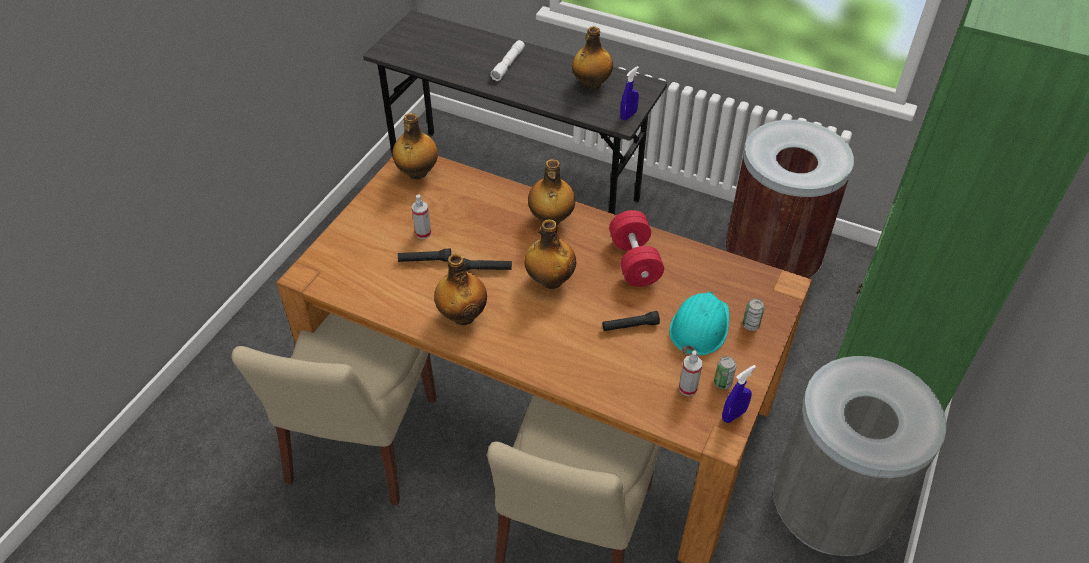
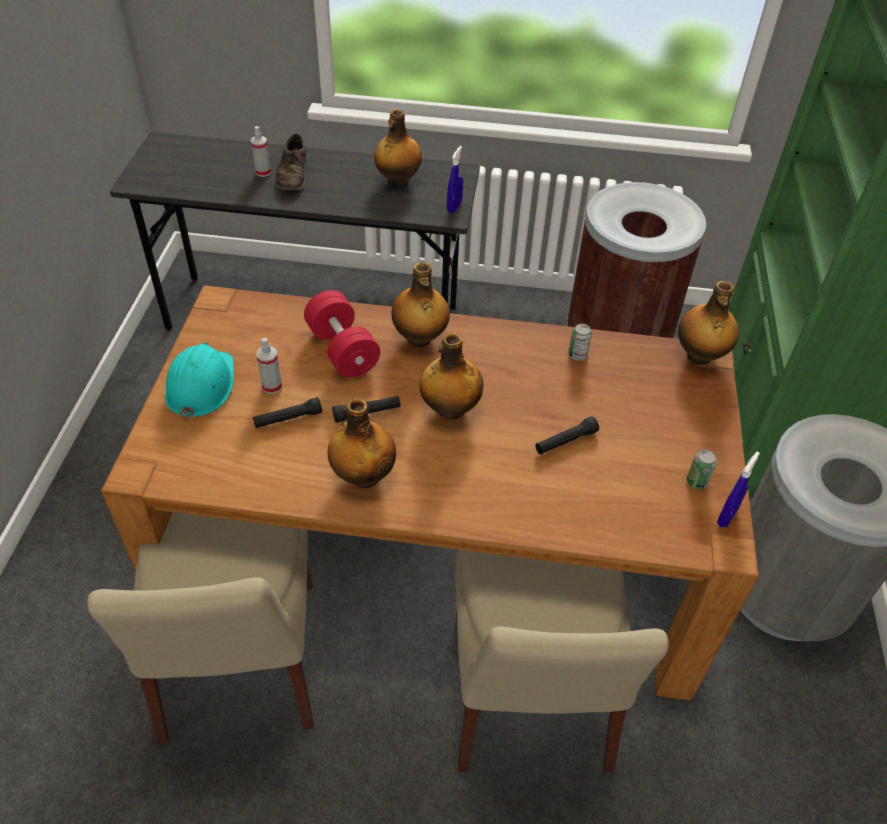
camera: 20 degrees left, 0 degrees up
bottle [392,113,438,179] -> bottle moved to [678,281,739,365]
white flashlight [490,40,525,81] -> brown shoe [276,134,306,191]
red dumbbell [609,210,664,287] -> red dumbbell moved to [304,290,380,377]
turquoise hard hat [669,292,729,356] -> turquoise hard hat moved to [165,343,234,421]
spray bottle [679,350,702,396] -> spray bottle moved to [251,126,271,177]
can [743,299,765,331] -> can moved to [568,323,592,361]

